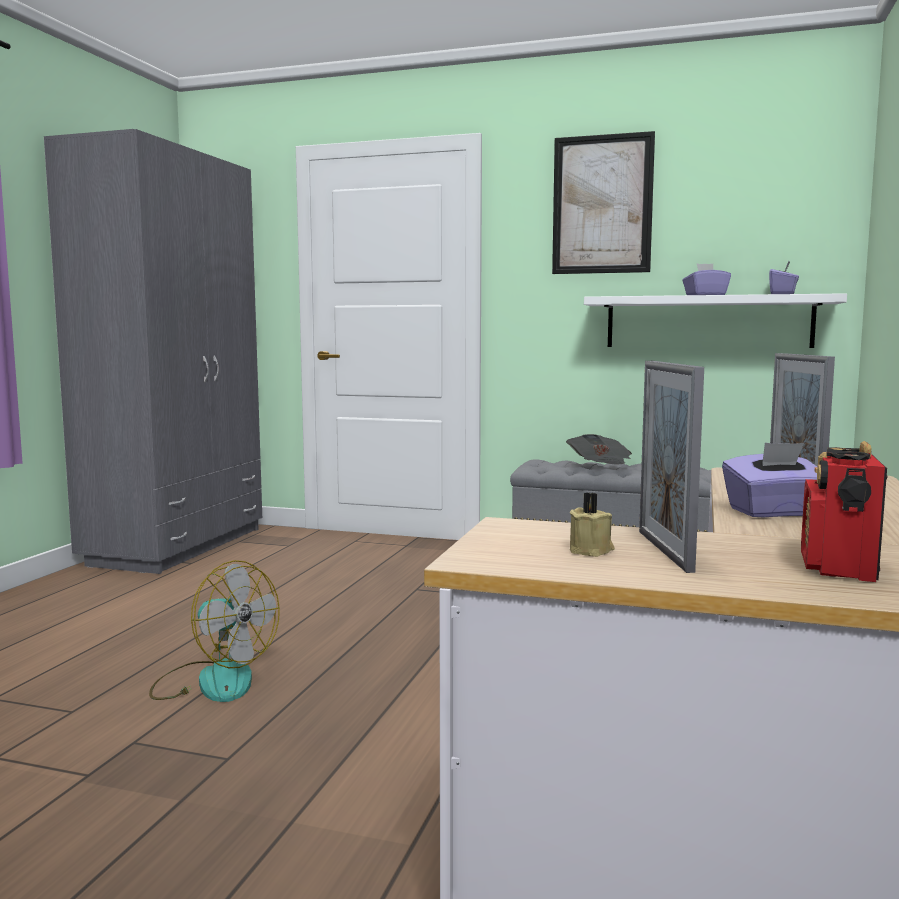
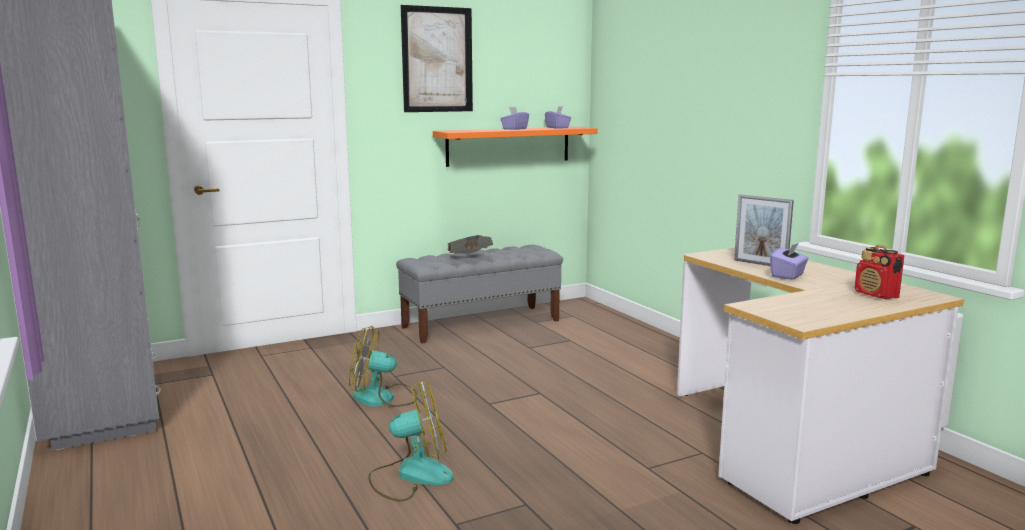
camera: 45 degrees left, 5 degrees up
beige candle [570,493,615,557] -> none
white shelf [584,293,847,348] -> orange shelf [433,127,598,167]
picture frame [639,361,704,573] -> none
none -> fan [349,326,418,407]

